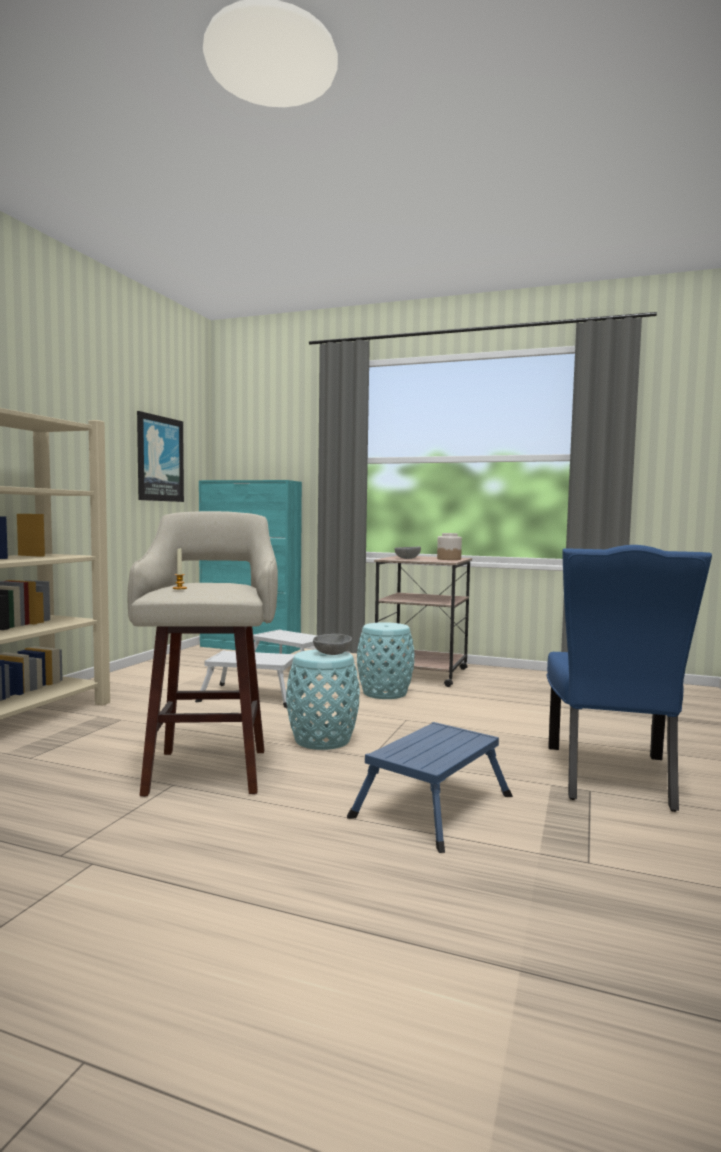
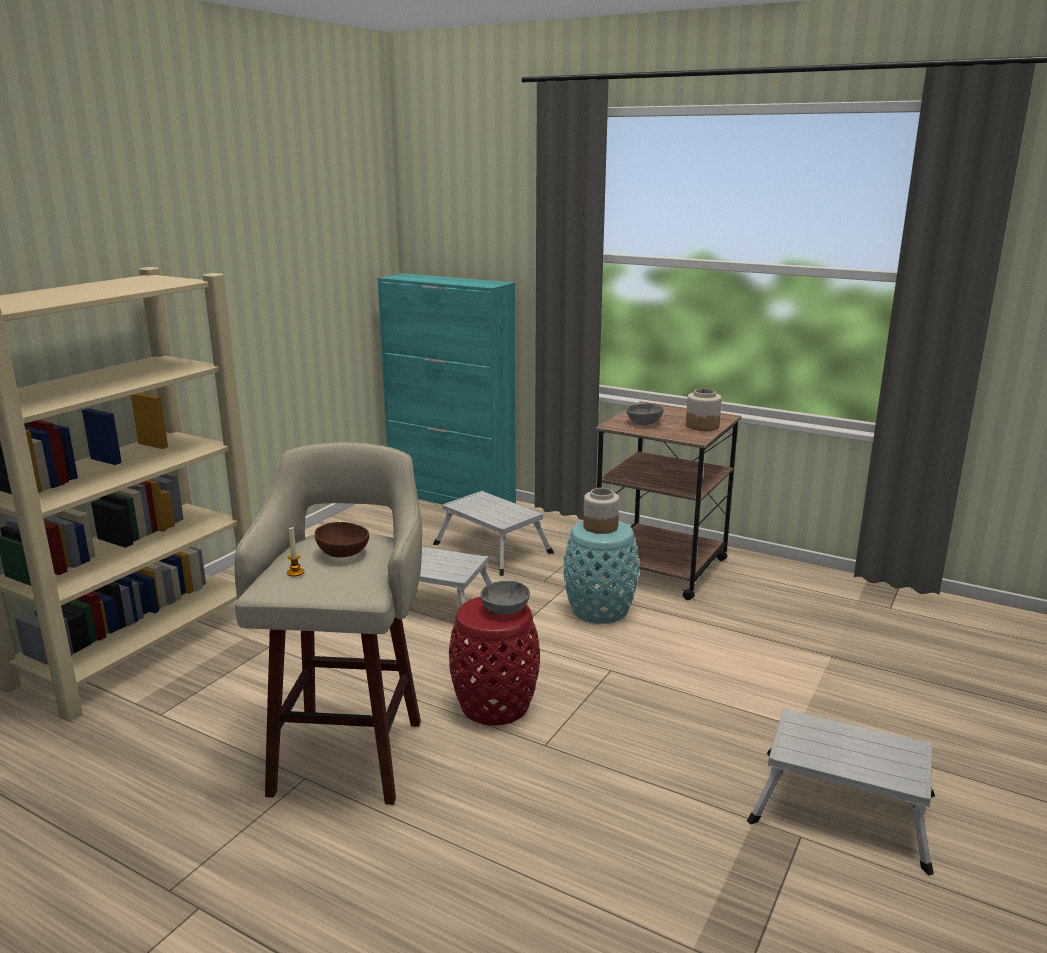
camera: 10 degrees right, 15 degrees up
picture [137,411,184,502] -> none
turquoise stool [286,649,360,750] -> red stool [449,597,540,726]
blue step ladder [347,722,513,853] -> none
blue chair [547,545,712,812] -> white step ladder [747,708,935,876]
none -> brown bowl [315,522,369,558]
none -> jar [583,488,619,534]

